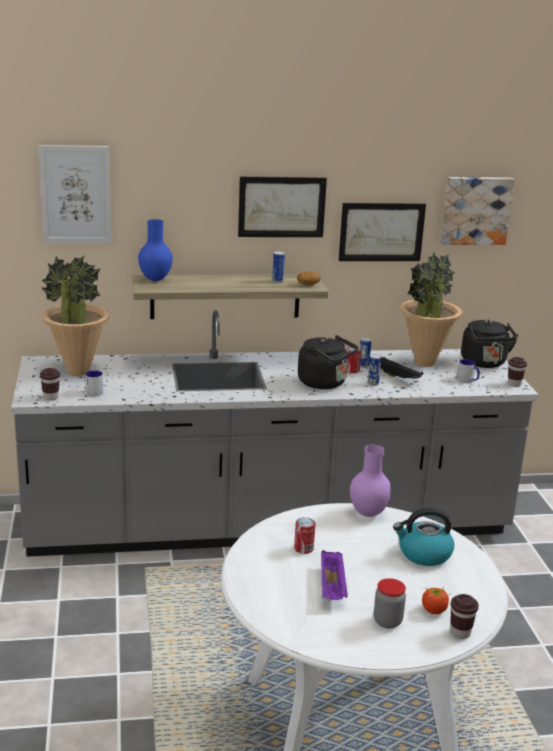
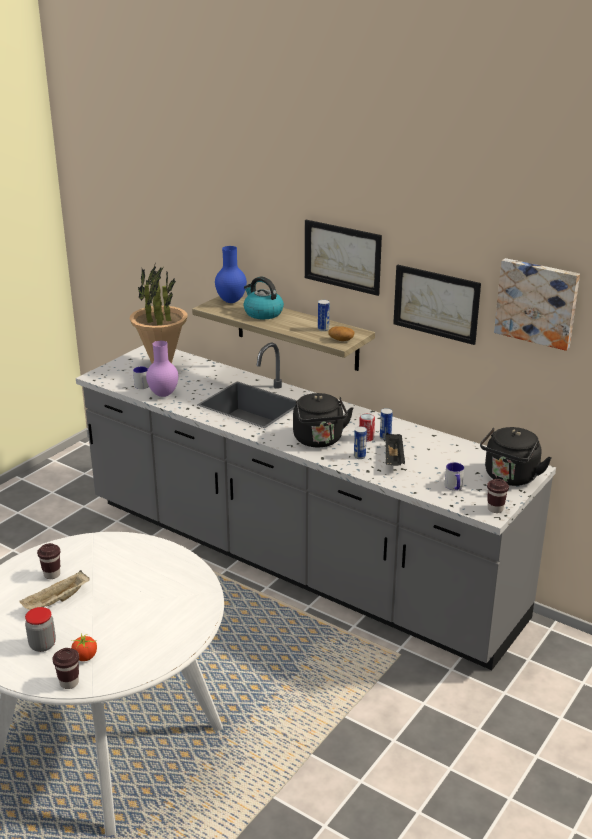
camera: 45 degrees right, 5 degrees up
picture [39,145,111,243] -> none
brown cup [40,368,60,401] -> brown cup moved to [37,543,60,579]
can [294,517,315,554] -> none
purple tray [321,550,348,600] -> beige tray [19,570,90,610]
purple vase [350,445,392,517] -> purple vase moved to [146,341,178,397]
kettle [393,508,454,566] -> kettle moved to [244,277,284,319]
potted plant [400,252,462,367] -> none

